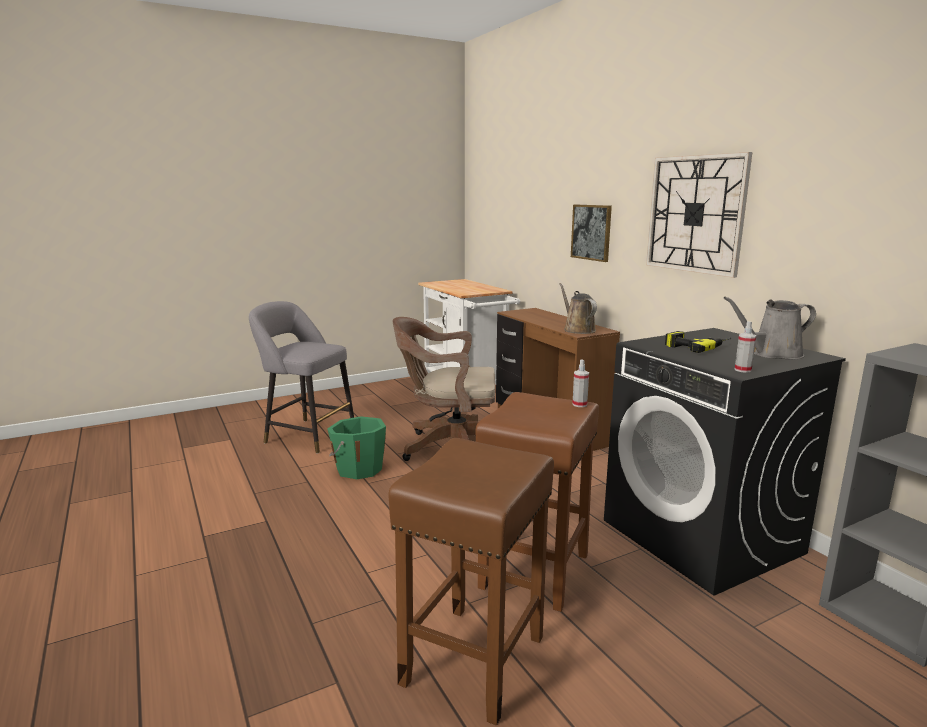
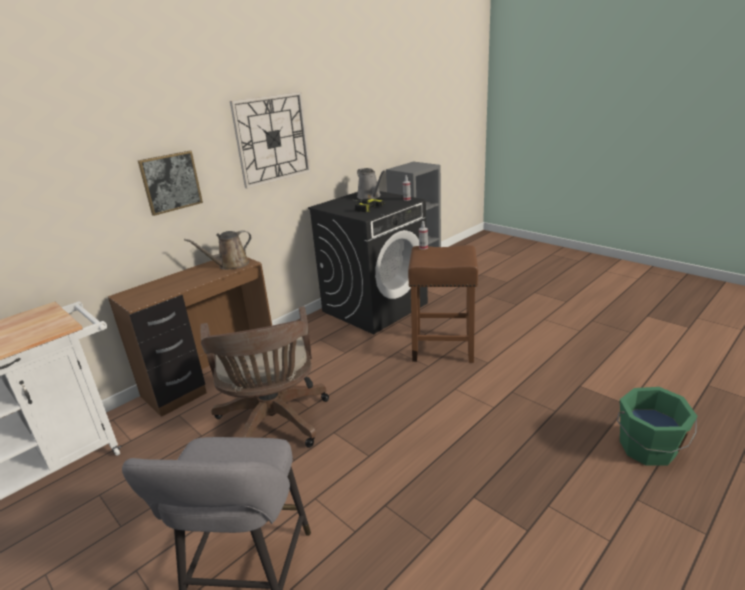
camera: 105 degrees left, 10 degrees up
green bucket [327,416,386,479] -> green bucket moved to [617,387,698,466]
brown stool [388,438,554,725] -> none

